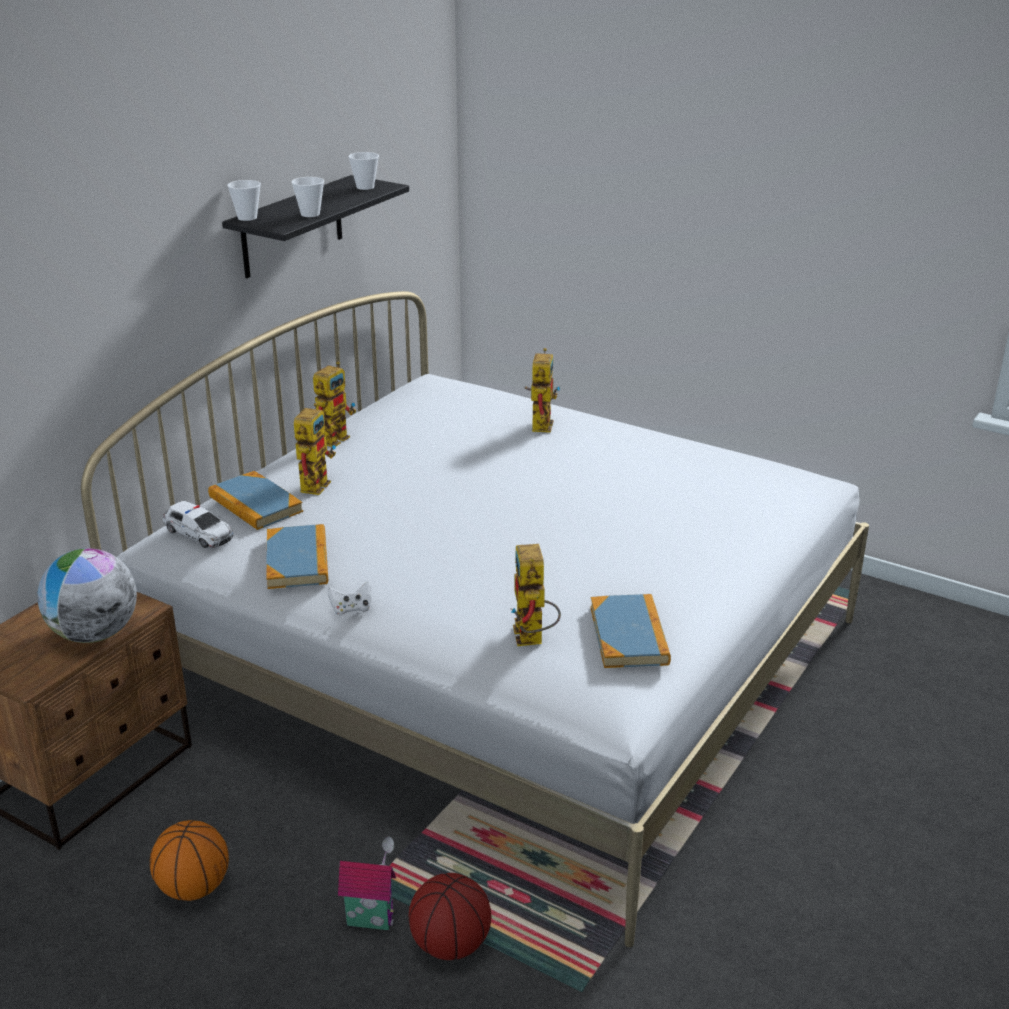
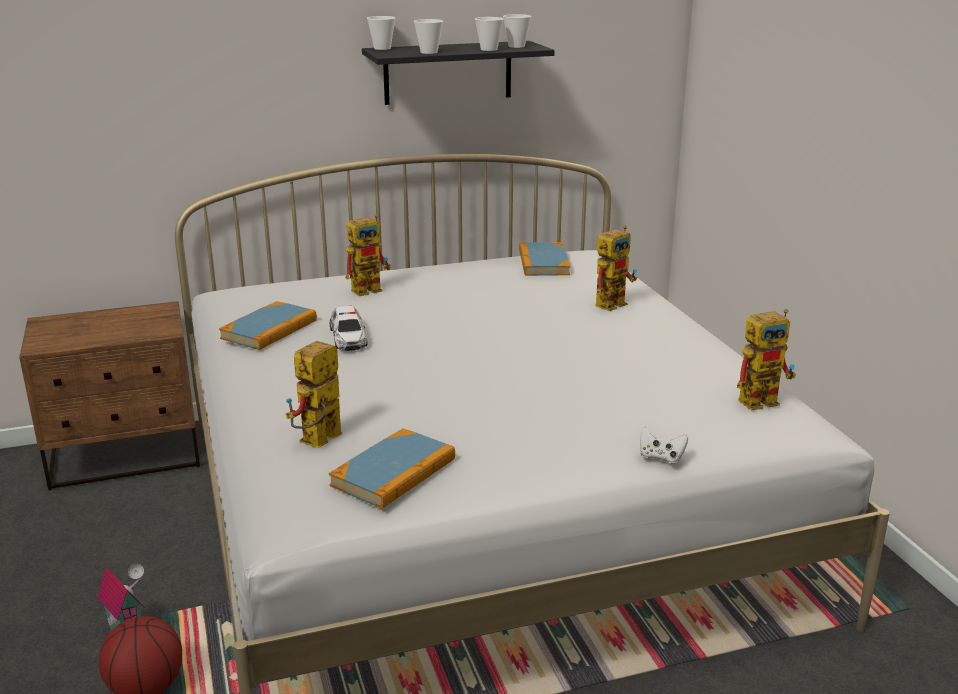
camera: 40 degrees right, 5 degrees down
globe [37,548,137,643] -> none
basketball [150,820,229,901] -> none
toy car [163,501,233,548] -> toy car moved to [330,306,367,351]
book [208,471,303,530] -> book moved to [519,242,570,276]
toy robot [313,361,356,447] -> toy robot moved to [737,309,796,411]
white game controller [328,581,372,615] -> white game controller moved to [640,426,688,464]
none -> cup [475,17,504,51]

